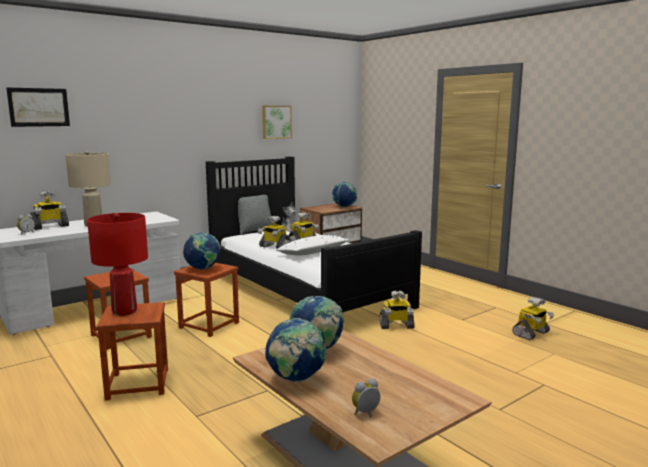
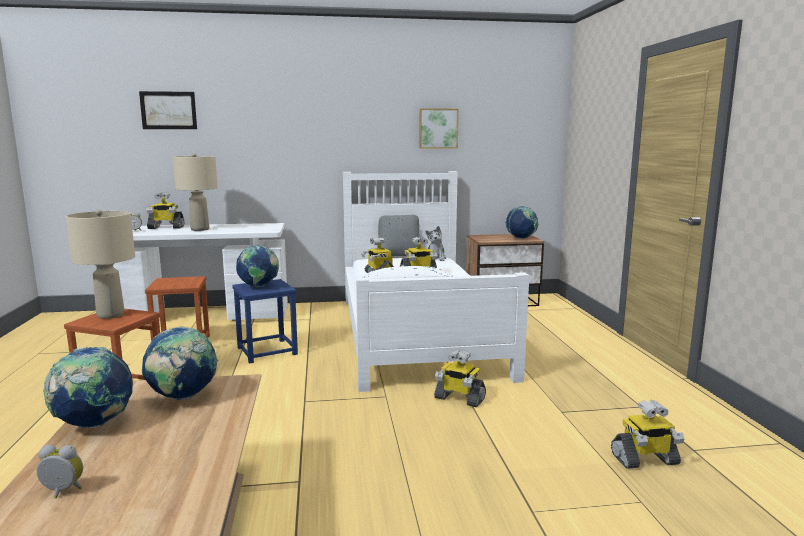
camera: 30 degrees right, 0 degrees up
red table lamp [87,213,148,316] -> beige table lamp [66,210,135,319]
brown stool [174,263,239,337] -> blue stool [232,279,298,363]
black bed [206,156,422,312] -> white bed [343,171,529,392]

